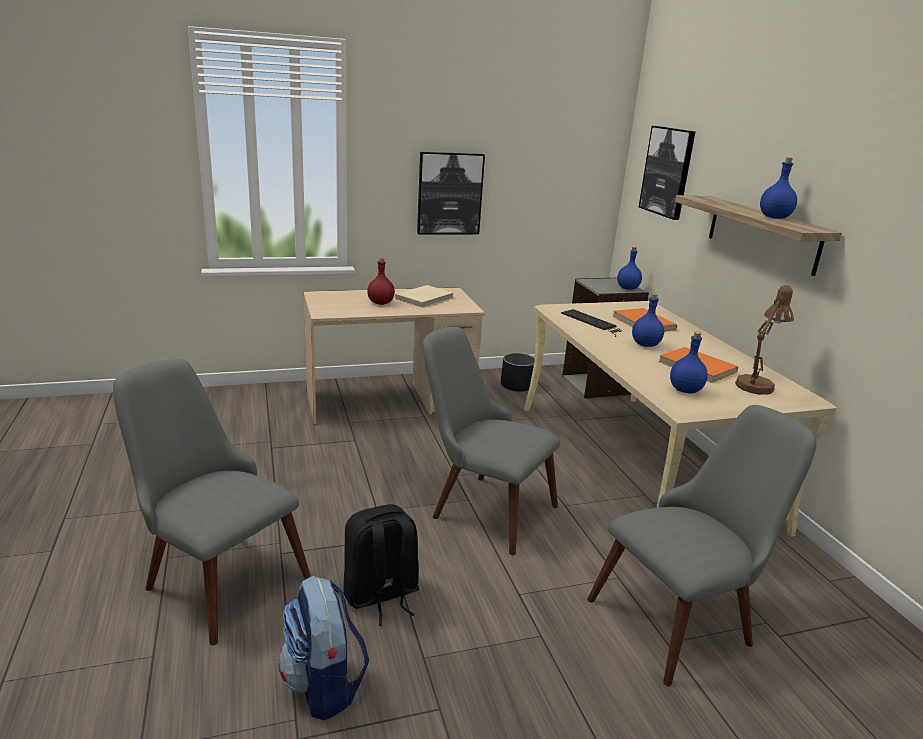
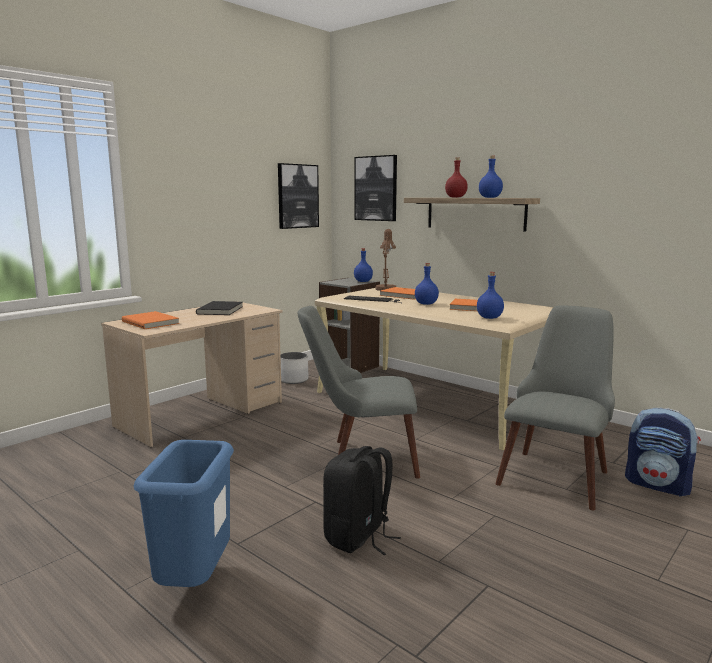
camera: 30 degrees left, 10 degrees down
grey chair [113,359,311,645] -> blue trash can [134,440,234,587]
backpack [278,575,369,720] -> backpack moved to [625,408,701,496]
red bottle [367,258,395,305] -> red bottle moved to [445,157,468,198]
beige book [395,285,453,308] -> black book [196,301,243,315]
picture [417,152,485,234] -> picture moved to [278,163,319,229]
black planter [501,353,535,392] -> white planter [280,352,309,384]
brown table lamp [735,285,794,395] -> brown table lamp moved to [376,229,396,291]
none -> orange book [122,311,179,329]

